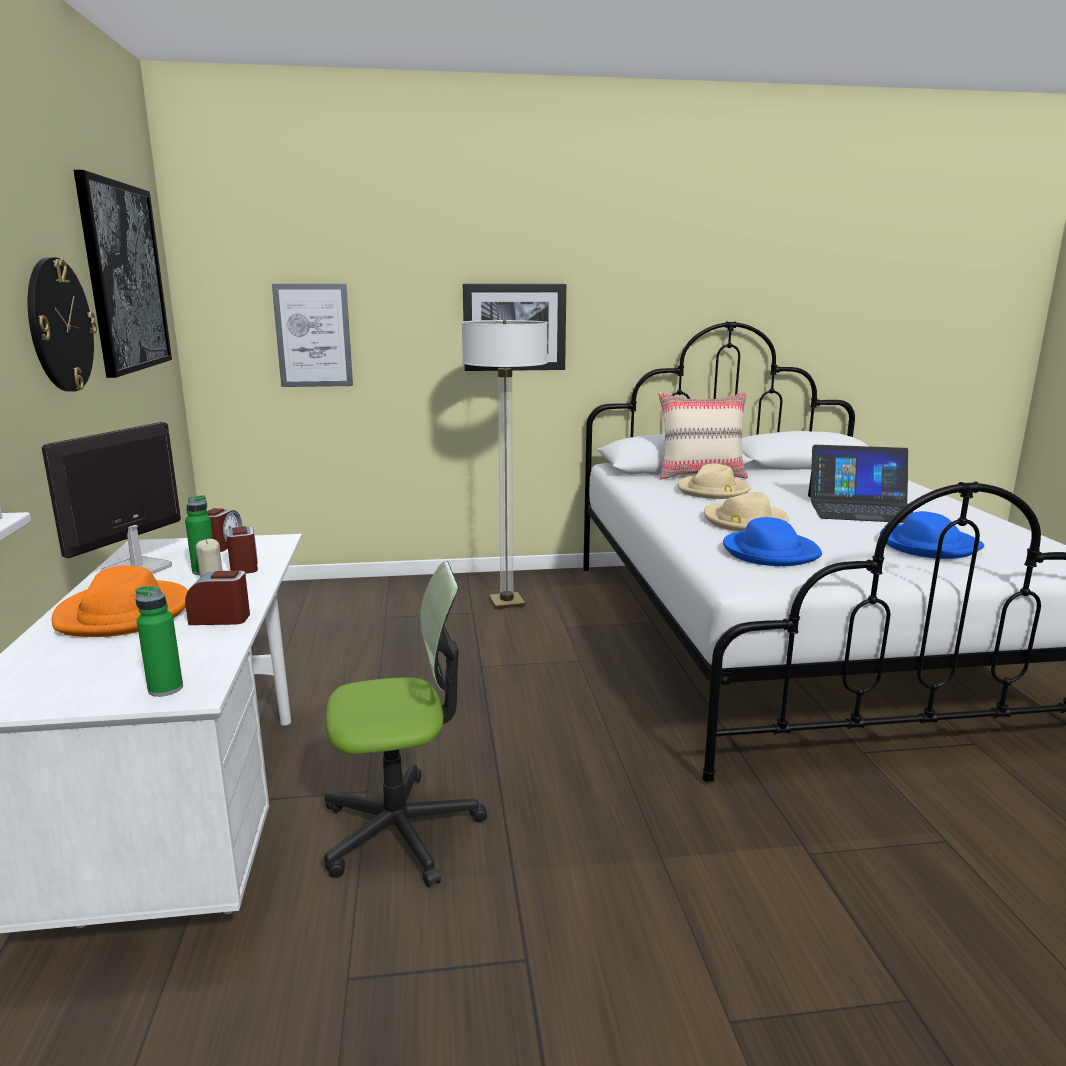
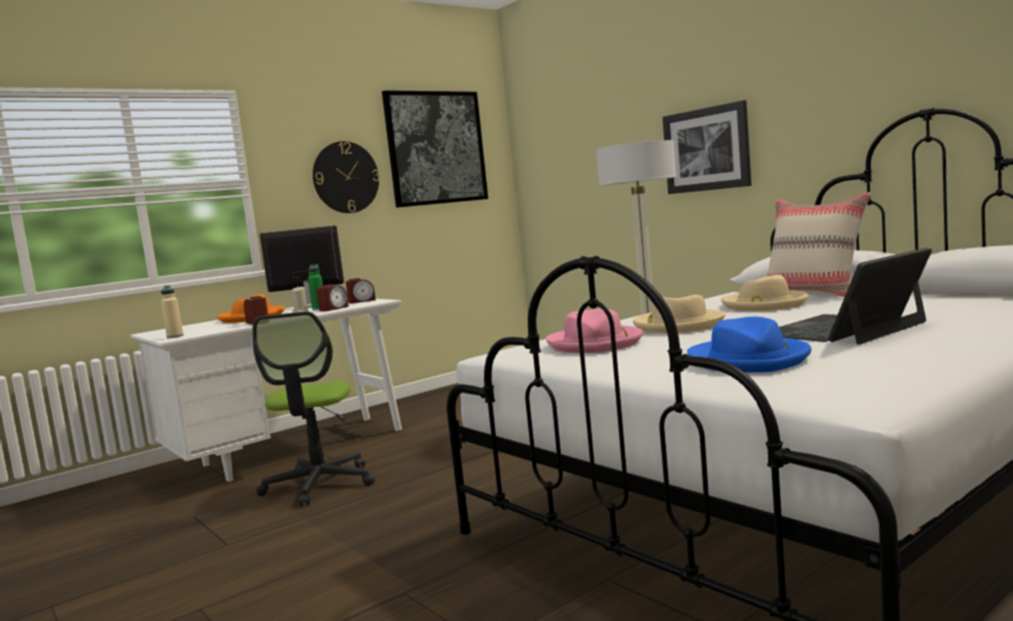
camera: 60 degrees right, 10 degrees down
green bottle [135,586,183,697] -> beige bottle [161,285,183,338]
picture [272,284,353,387] -> none
office chair [324,562,487,887] -> office chair turned 45 degrees clockwise [253,312,375,506]
blue hat [723,517,822,566] -> pink hat [546,309,643,353]
laptop [808,445,914,523] -> laptop turned 75 degrees clockwise [779,247,932,345]

